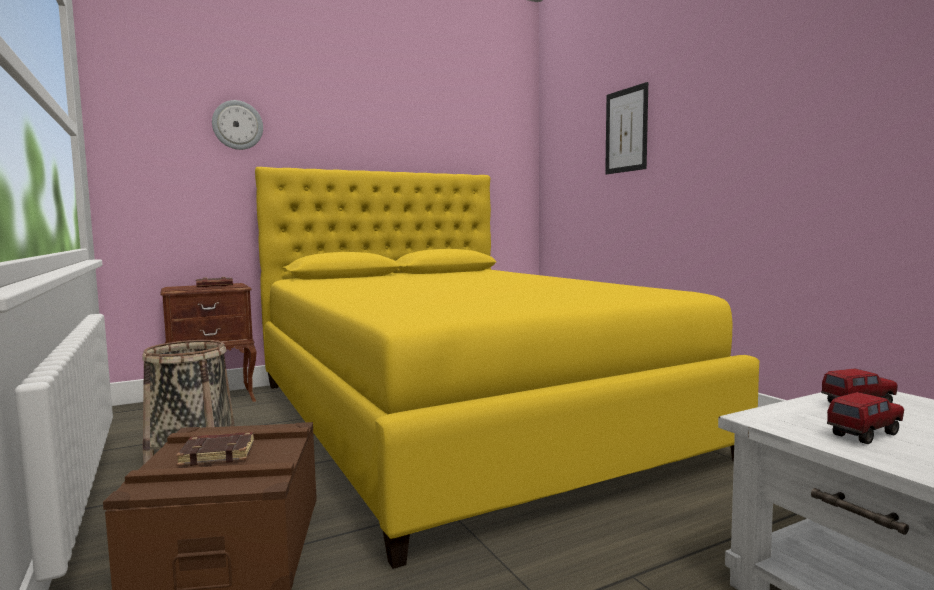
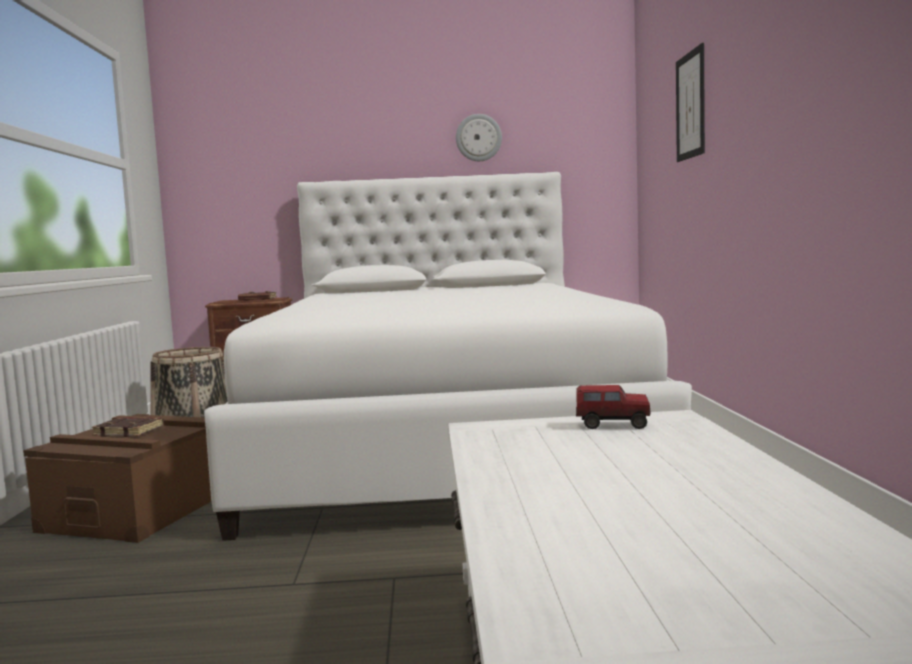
camera: 25 degrees right, 0 degrees up
wall clock [212,100,263,150] -> wall clock moved to [456,114,502,161]
yellow bed [255,167,759,569] -> white bed [204,172,692,541]
toy truck [827,392,904,444] -> none

